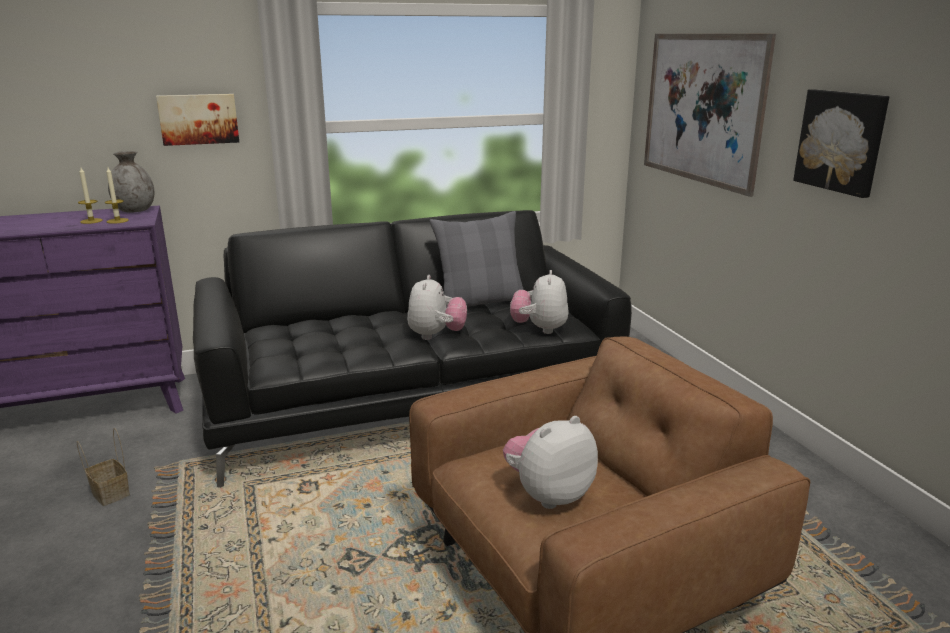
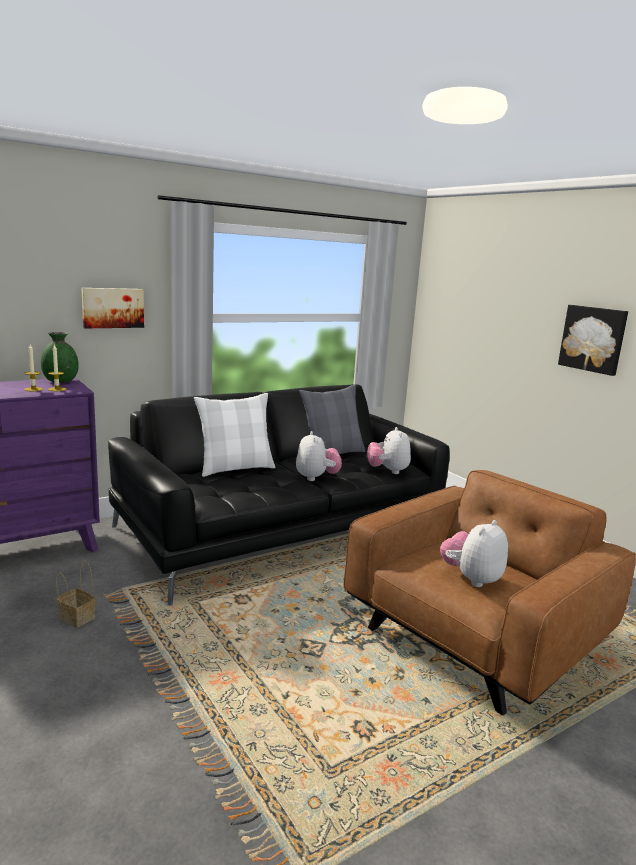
camera: 15 degrees left, 5 degrees down
grey vase [108,151,154,213] -> green vase [41,332,79,383]
picture [644,34,776,197] -> none
none -> white pillow [194,393,276,477]

